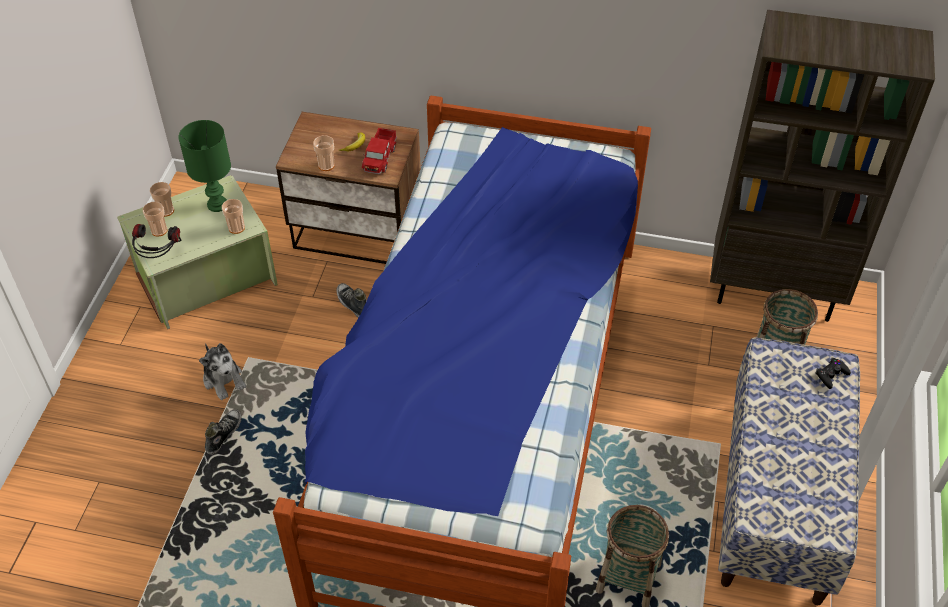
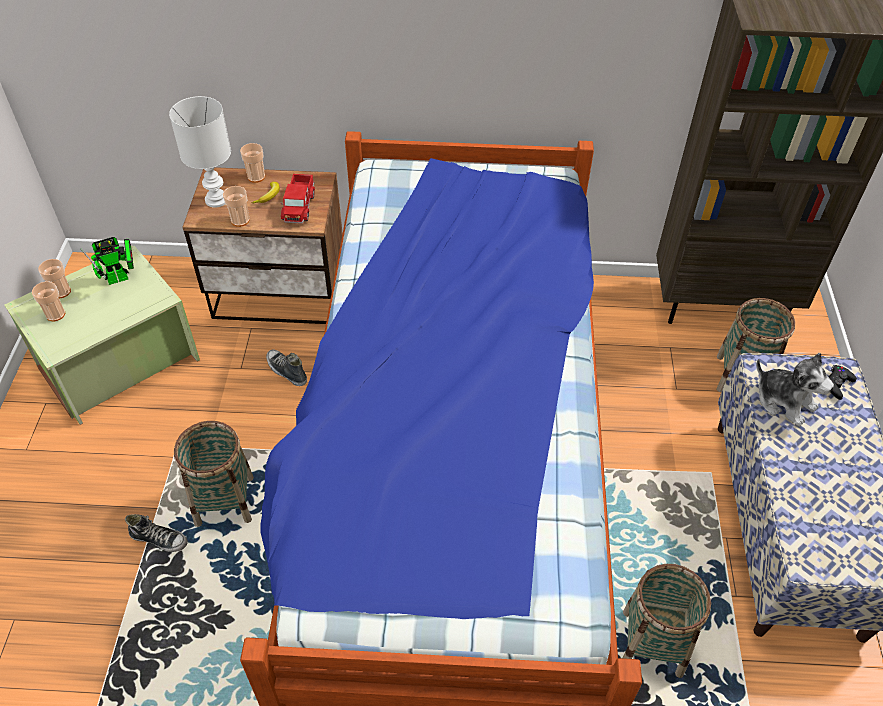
camera: 10 degrees left, 0 degrees up
headphones [132,224,181,258] -> none
green table lamp [178,120,231,212] -> toy robot [80,237,134,285]
plush toy [199,343,246,400] -> plush toy moved to [756,353,834,427]
shoe [205,409,242,455] -> shoe turned 90 degrees clockwise [125,514,188,552]
cup [222,199,245,234] -> cup moved to [240,143,265,183]
none -> white table lamp [169,96,231,208]
none -> basket [174,421,254,527]

